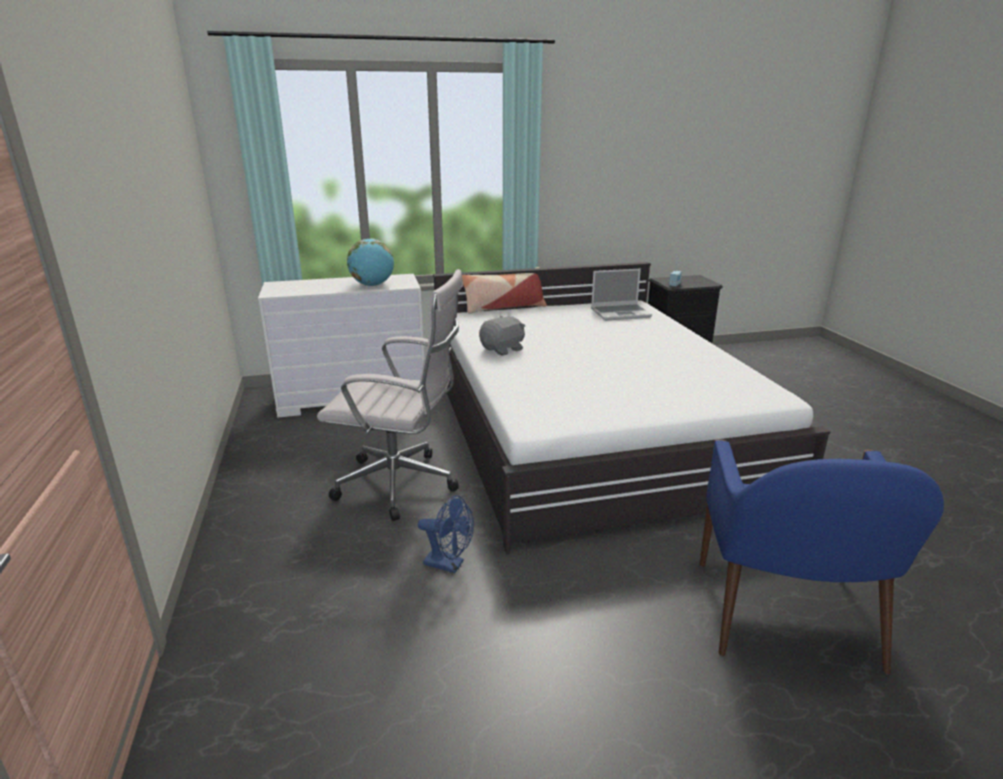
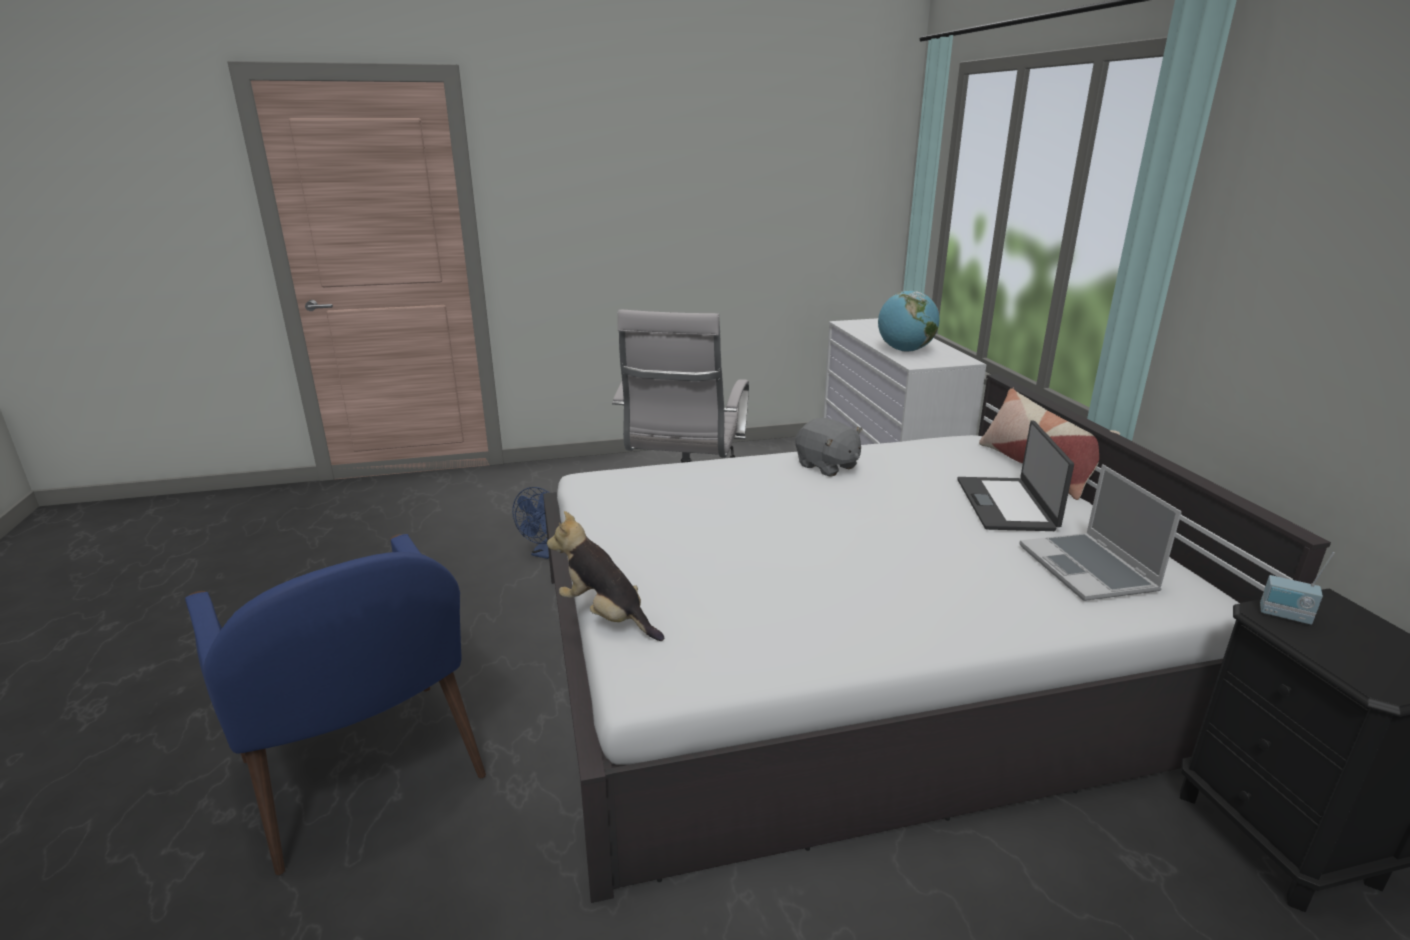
camera: 90 degrees right, 0 degrees up
blue armchair [700,439,944,674] -> blue armchair turned 135 degrees counterclockwise [185,534,486,875]
none -> plush toy [547,511,664,641]
none -> laptop [958,420,1074,531]

